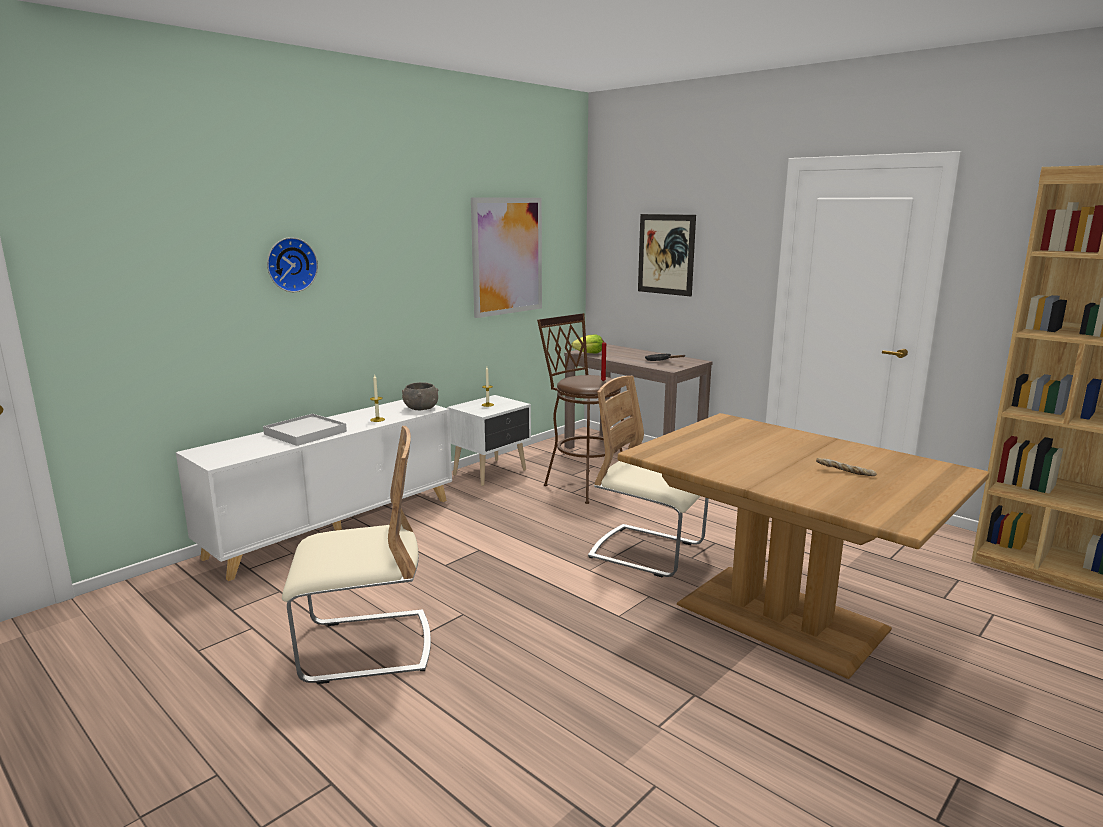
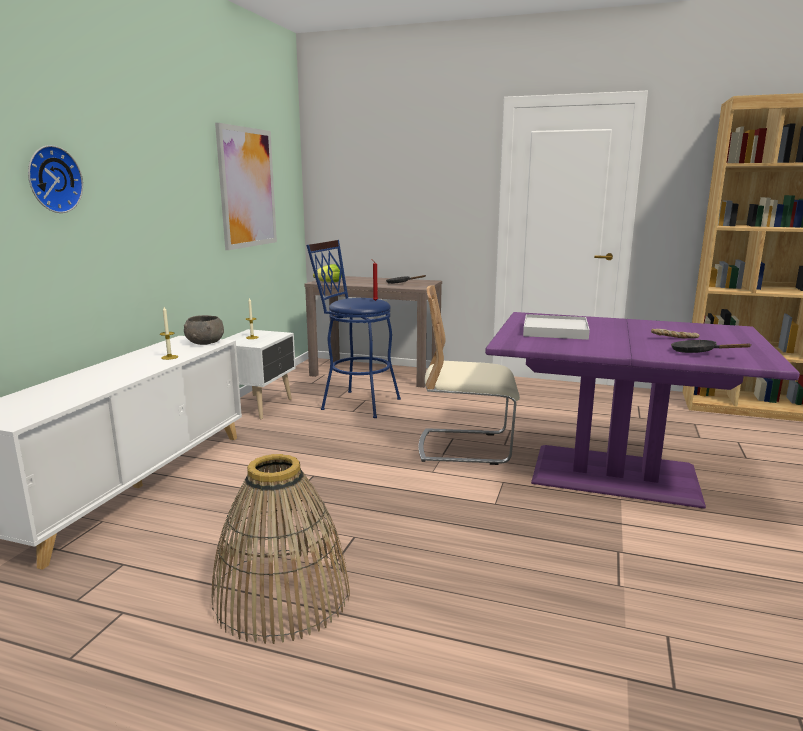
camera: 25 degrees left, 0 degrees up
white tray [263,414,347,446] -> white tray moved to [523,314,590,340]
beige chair [282,426,431,684] -> basket [212,454,350,644]
brown stool [537,313,624,504] -> blue stool [306,240,401,418]
brown dining table [618,413,989,679] -> purple dining table [485,312,800,509]
picture [638,214,696,297] -> none
none -> black frying pan [671,340,752,353]

